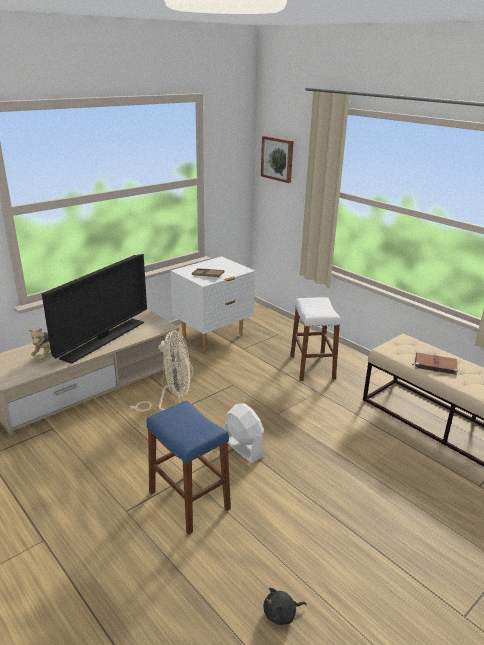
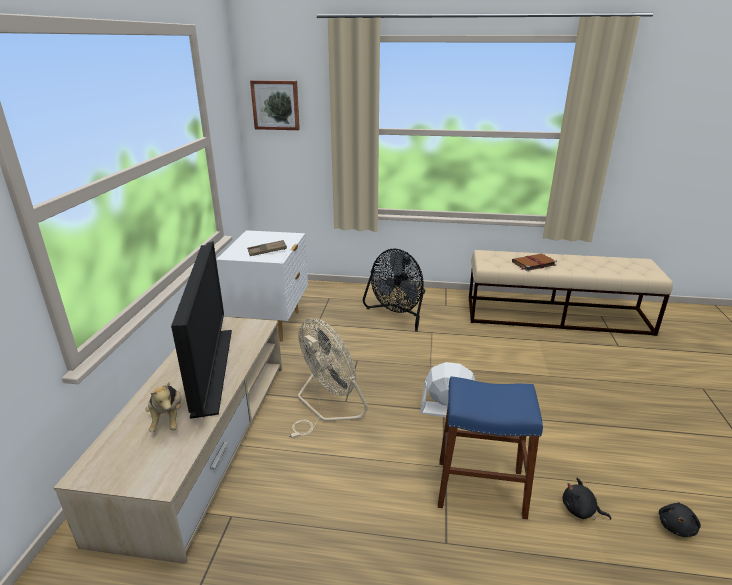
camera: 40 degrees left, 0 degrees up
white stool [290,297,341,381] -> black fan [363,249,426,331]
none -> black plush toy [563,478,611,520]

